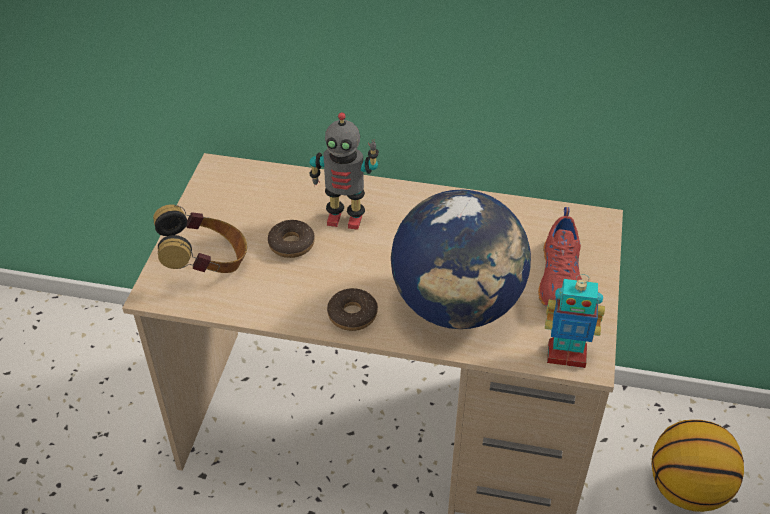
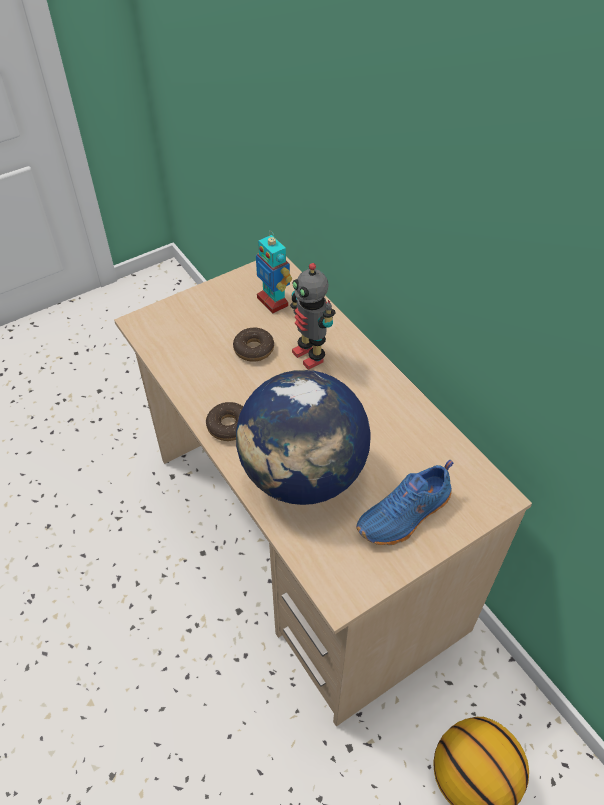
camera: 45 degrees right, 5 degrees up
headphones [153,204,247,273] -> none
red shoe [538,207,582,307] -> blue shoe [356,460,454,545]
toy robot [545,274,605,368] -> toy robot moved to [256,231,292,314]

